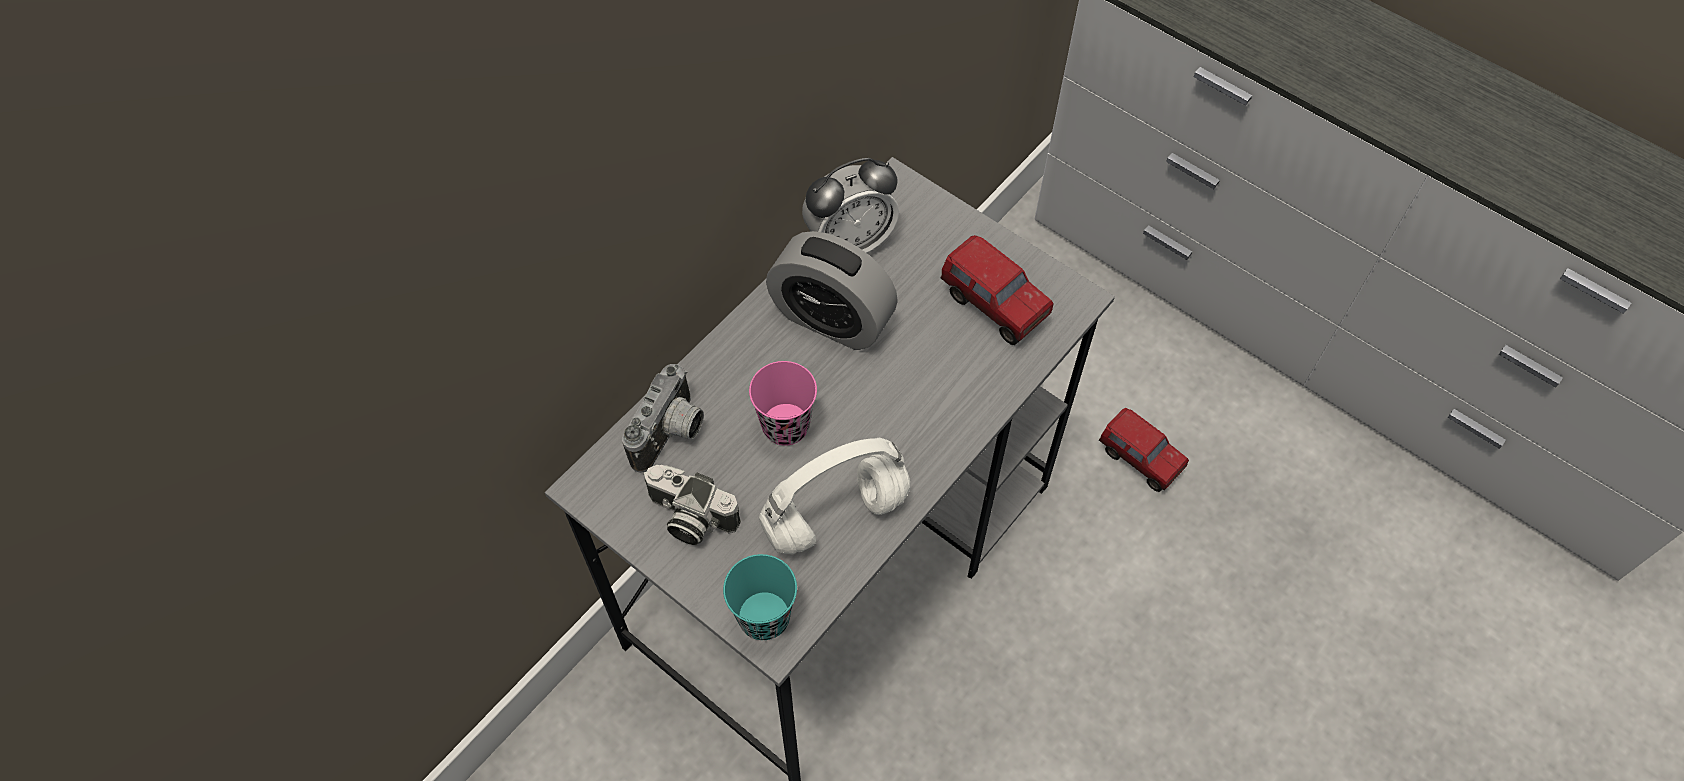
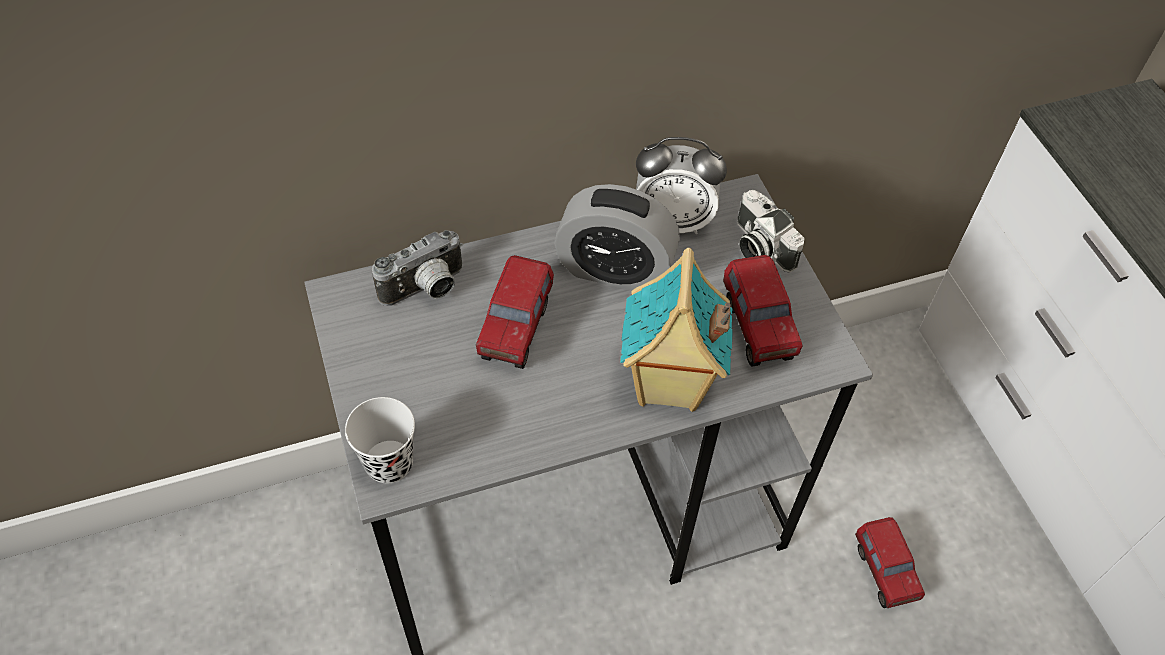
camera: 30 degrees right, 5 degrees down
camera [643,465,741,545] -> camera moved to [738,190,805,273]
turquoise cup [723,554,797,640] -> black cup [345,397,415,483]
pink cup [749,361,817,446] -> toy truck [476,255,554,369]
white headphones [759,438,910,554] -> none
alarm clock [766,231,898,350] -> alarm clock turned 45 degrees counterclockwise [555,184,680,290]
none -> toy house [620,248,733,412]

